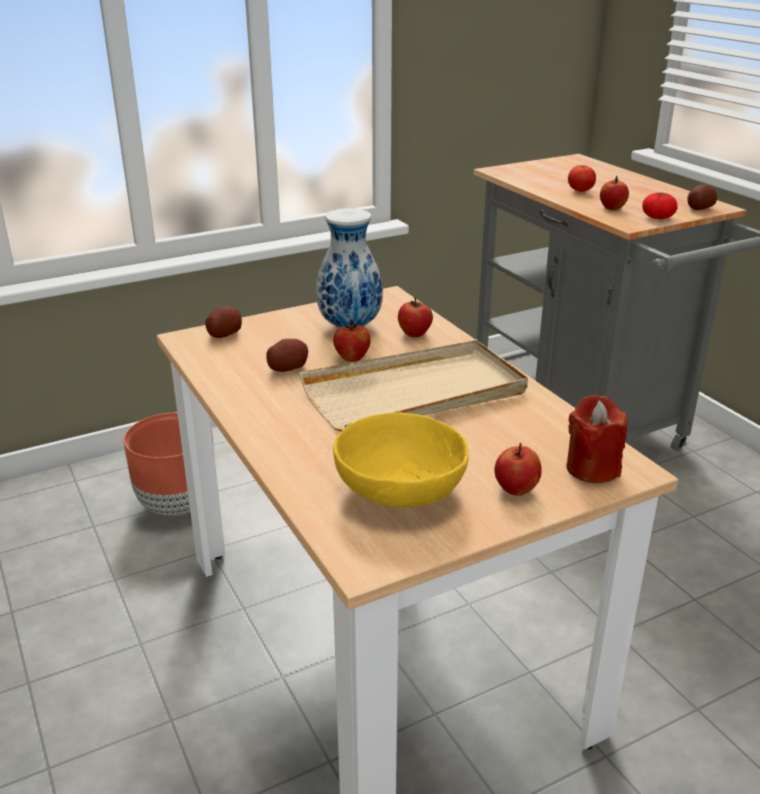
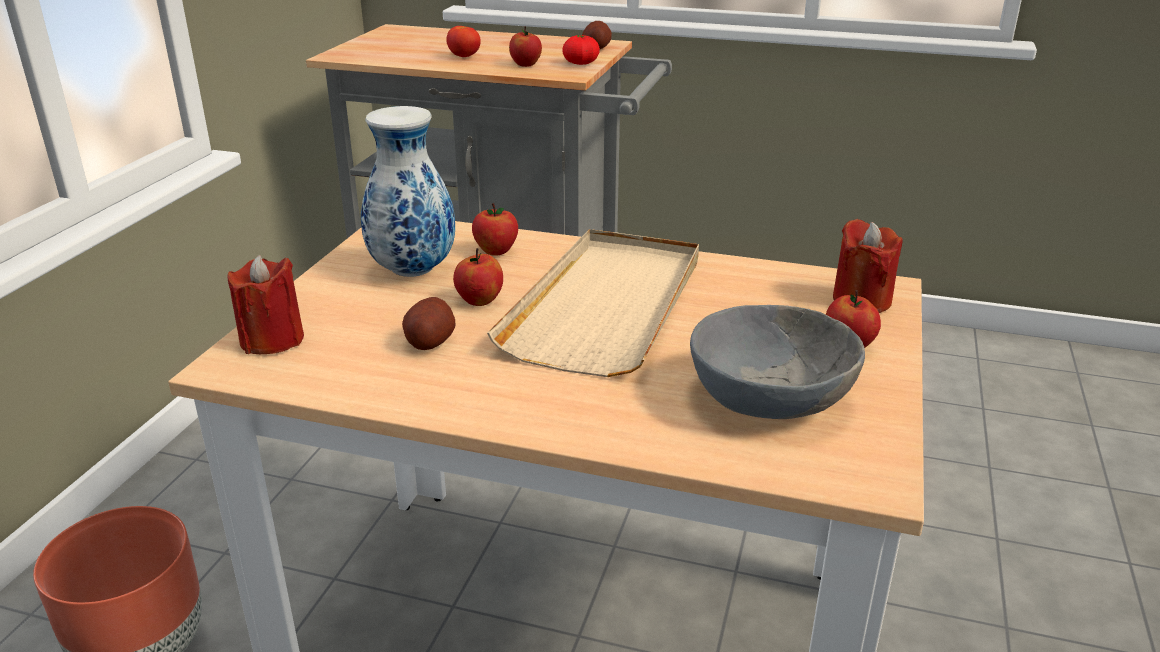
camera: 45 degrees left, 0 degrees up
potato [205,306,242,338] -> red candle [227,255,304,354]
yellow bowl [333,412,469,508] -> grey bowl [690,305,865,419]

